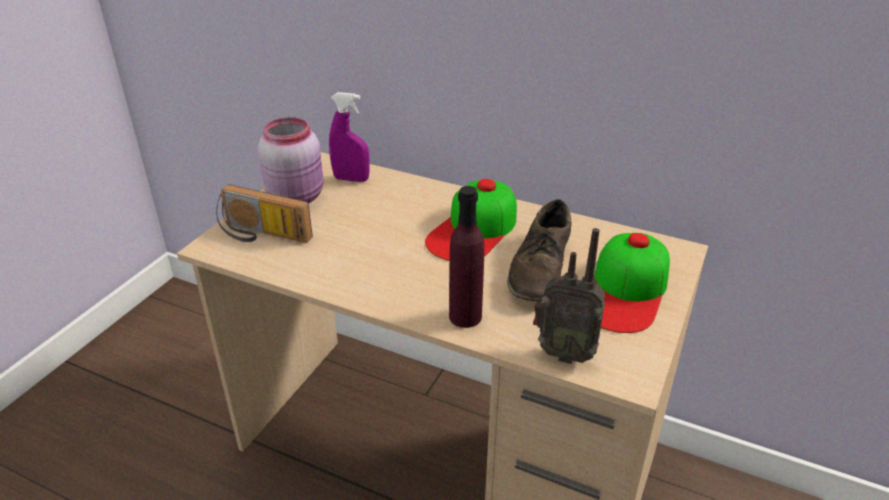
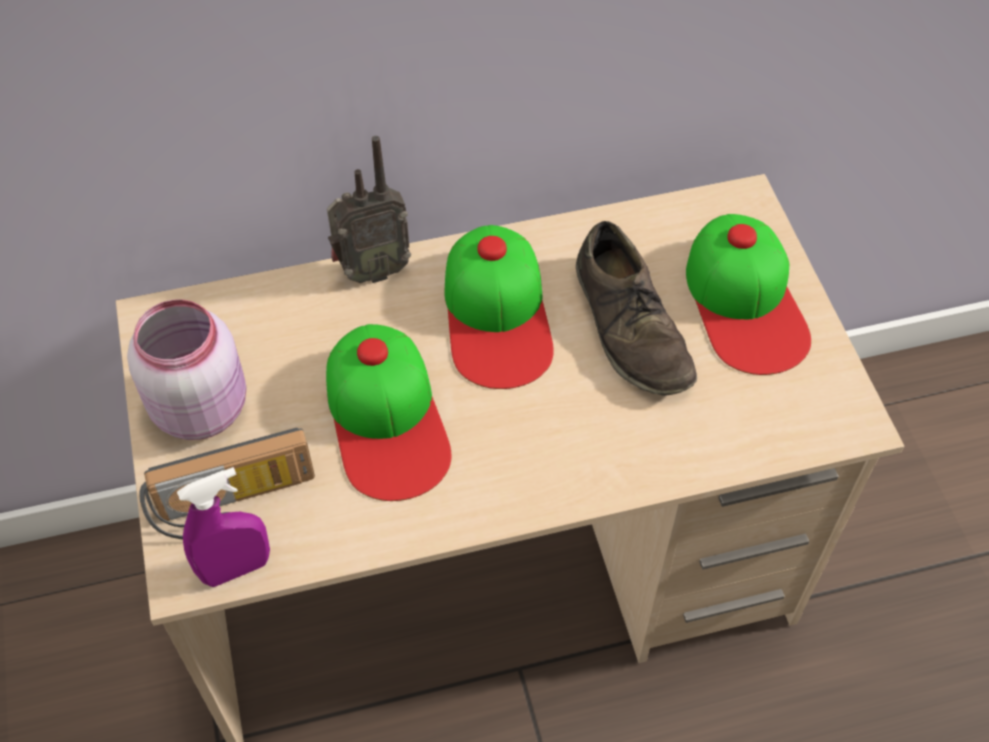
camera: 40 degrees left, 20 degrees up
purple spray bottle [329,92,370,182] -> purple spray bottle moved to [177,467,270,587]
purple bottle [449,186,484,328] -> none
radio [533,228,606,364] -> radio moved to [327,136,411,283]
none -> cap [326,324,451,501]

